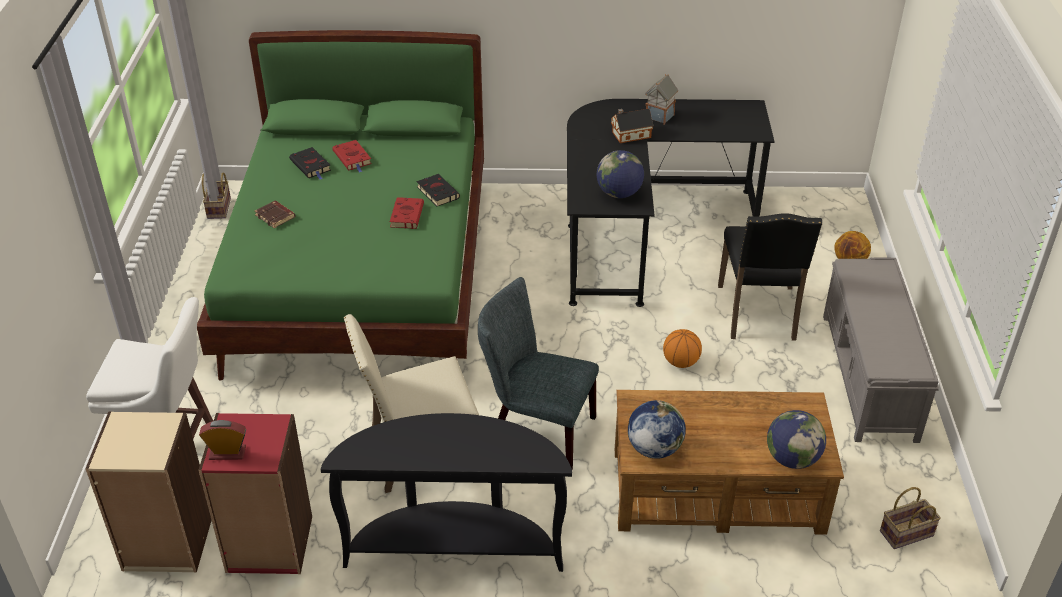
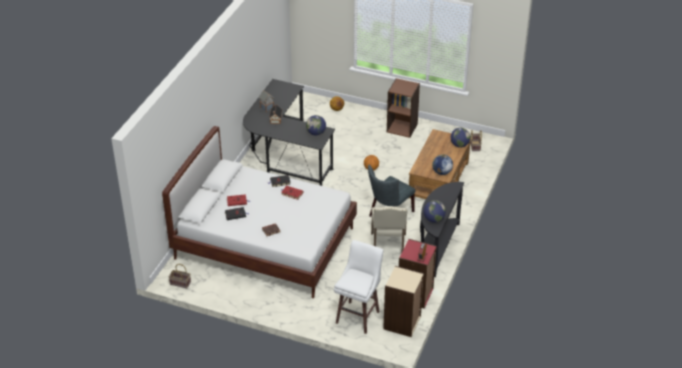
camera: 70 degrees left, 0 degrees up
green bed [197,30,484,380] -> white bed [162,126,357,298]
black chair [718,213,822,341] -> none
grey bench [823,257,939,443] -> brown bookcase [387,78,420,138]
none -> globe [424,200,446,223]

